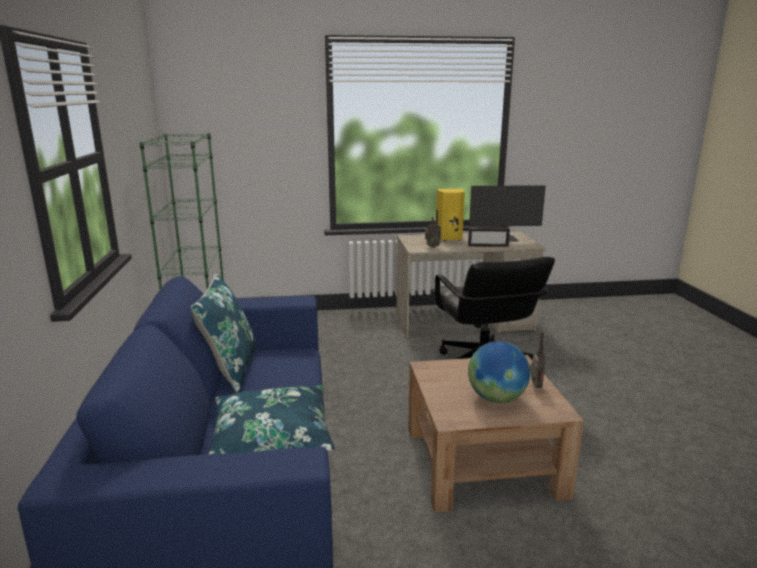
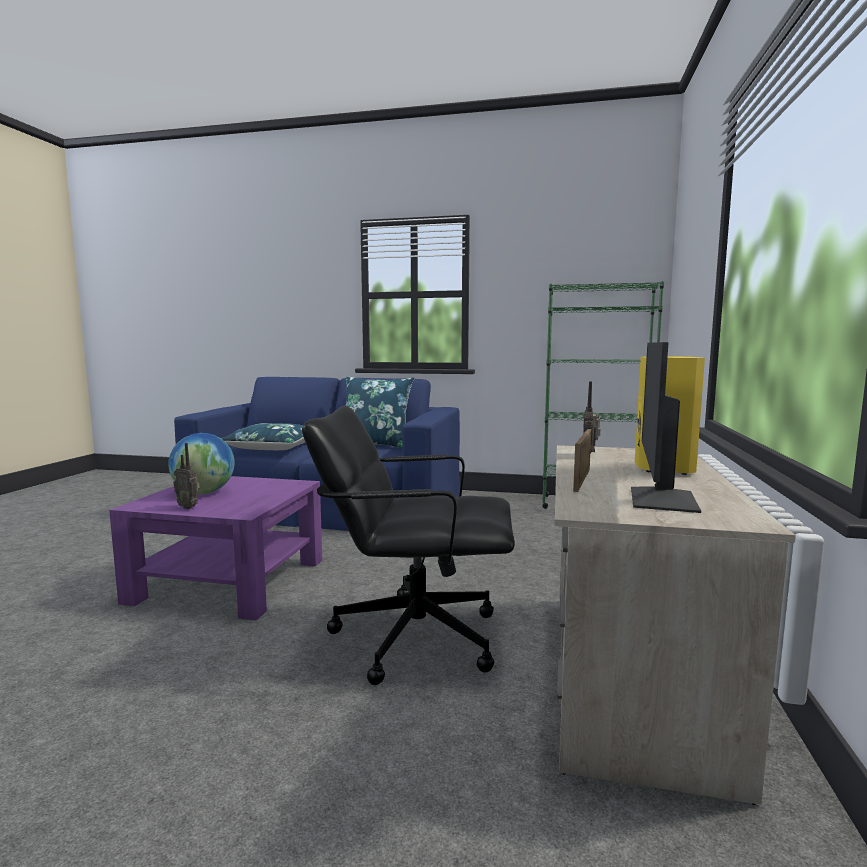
camera: 110 degrees right, 10 degrees down
brown coffee table [408,355,584,512] -> purple coffee table [109,476,322,620]

